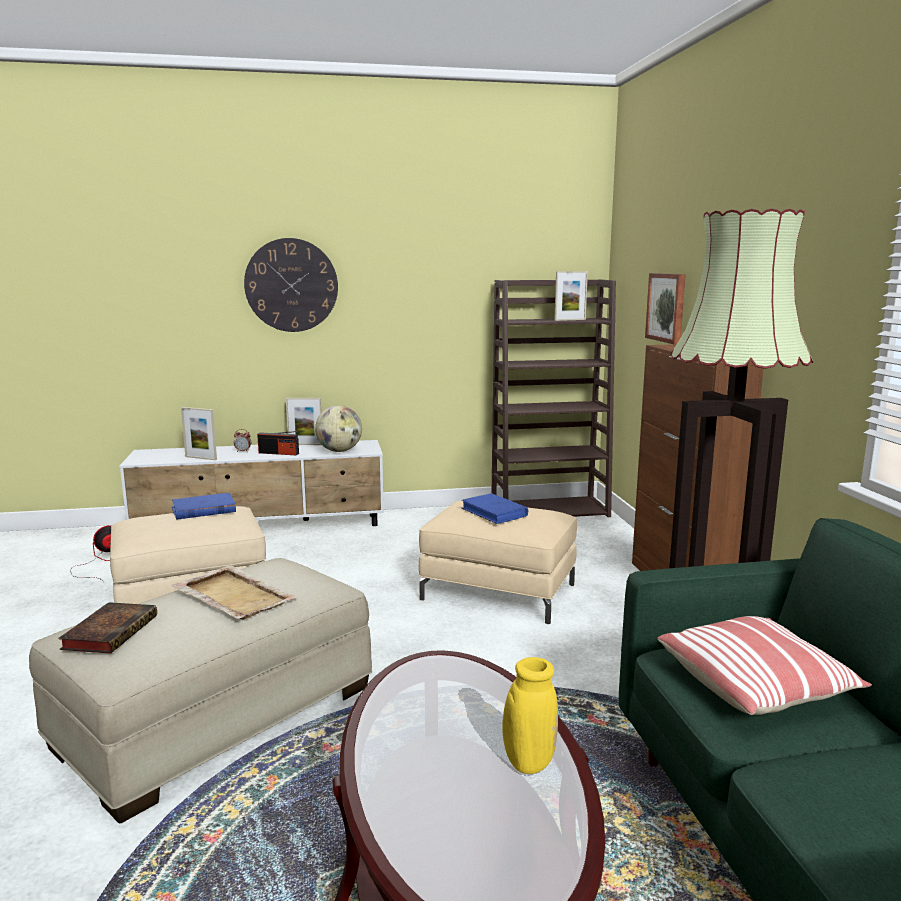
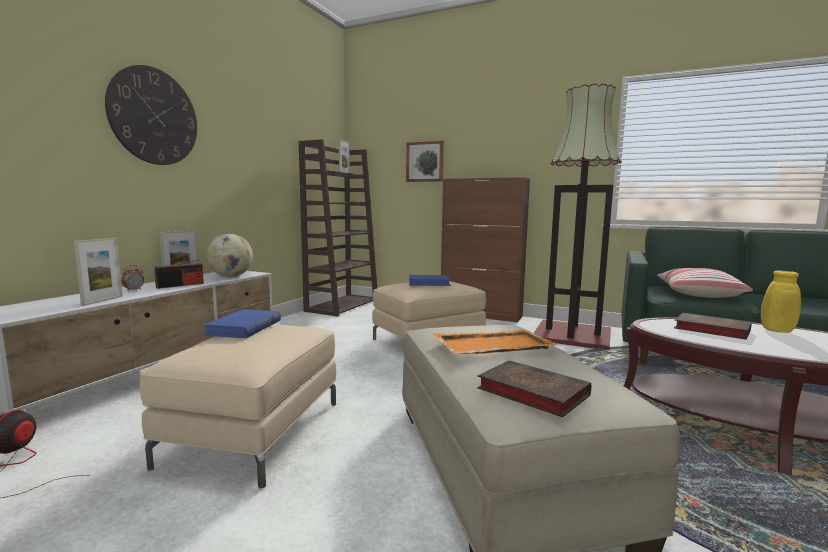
camera: 55 degrees left, 5 degrees down
beige tray [171,565,299,619] -> orange tray [433,329,558,354]
picture frame [181,407,217,460] -> picture frame turned 45 degrees counterclockwise [74,238,123,306]
none -> book [674,313,752,340]

